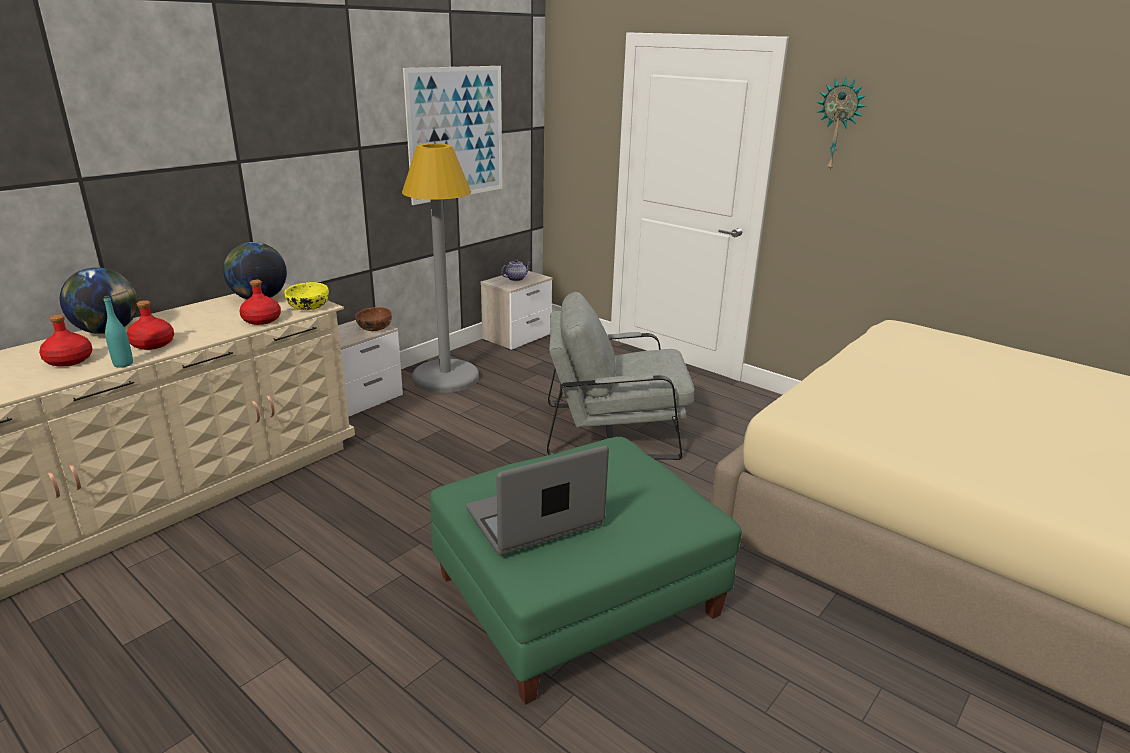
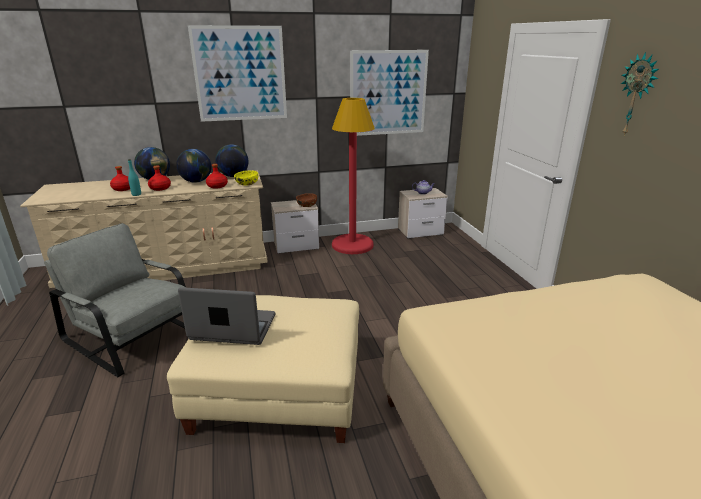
camera: 35 degrees right, 0 degrees up
grey floor lamp [402,144,479,393] -> red floor lamp [332,98,375,254]
green ottoman [430,437,742,705] -> beige ottoman [167,295,359,443]
grey armchair [547,292,694,460] -> grey armchair moved to [44,223,187,377]
none -> globe [176,149,212,183]
none -> picture [188,25,287,122]

